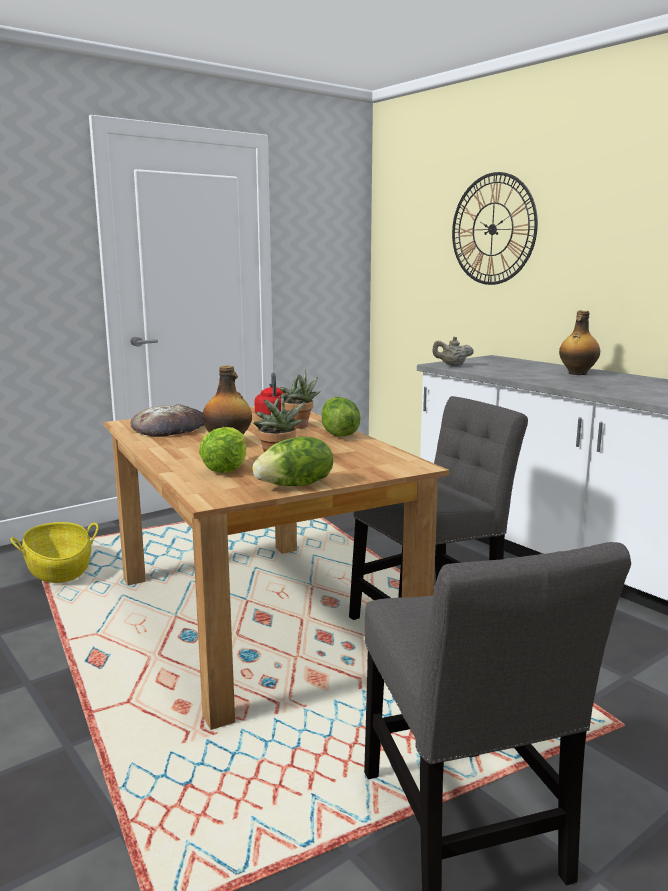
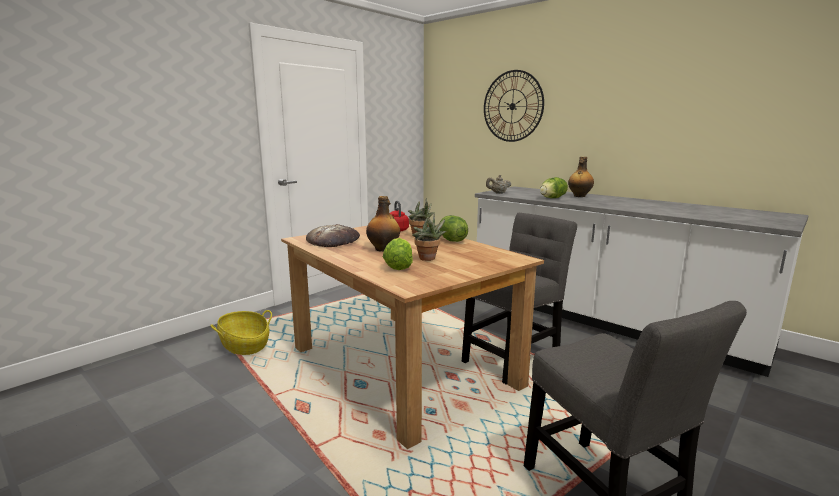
camera: 10 degrees left, 0 degrees up
lettuce [253,437,333,486] -> lettuce moved to [540,177,568,198]

